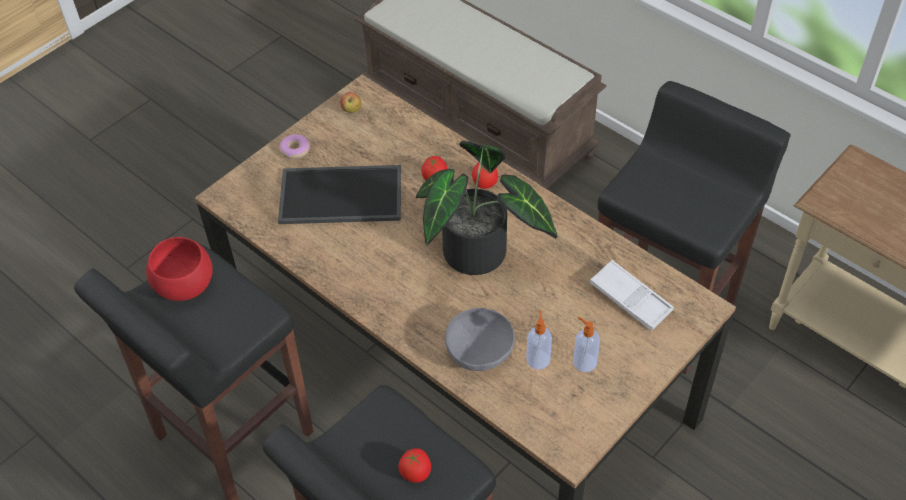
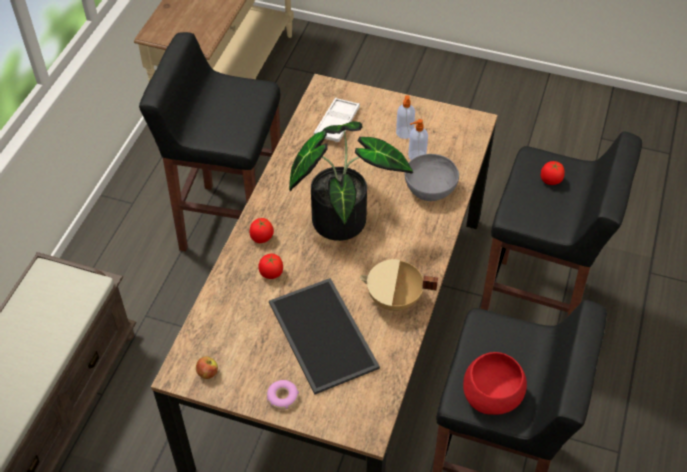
camera: 115 degrees left, 0 degrees up
none -> beige cooking pot [359,259,438,311]

